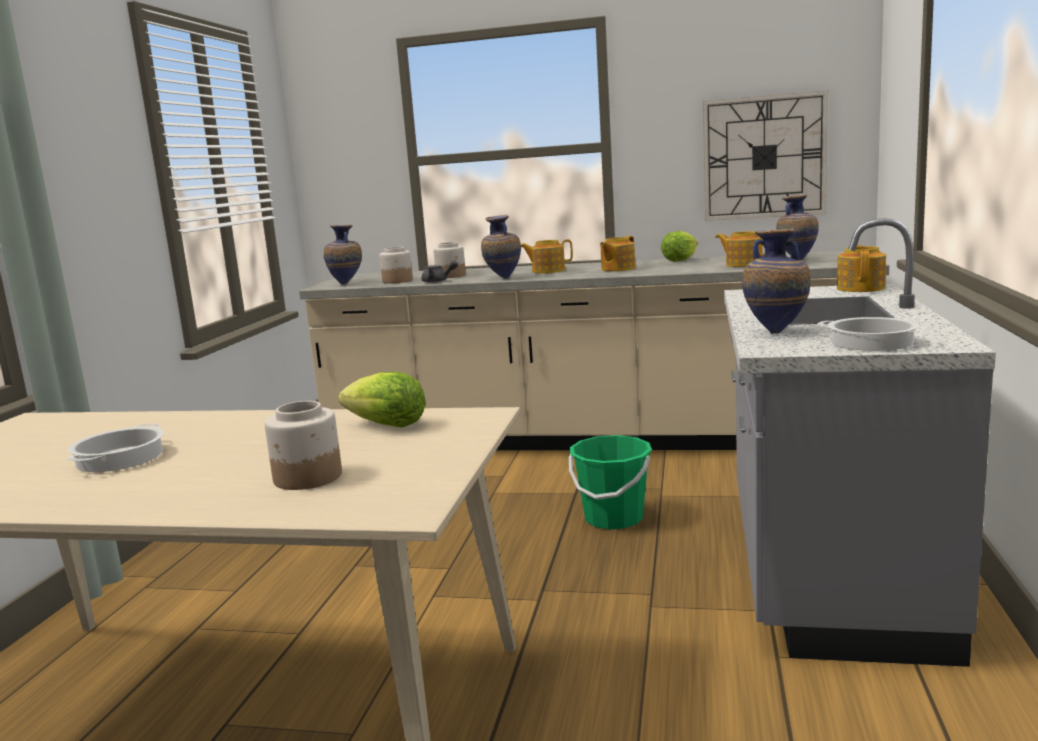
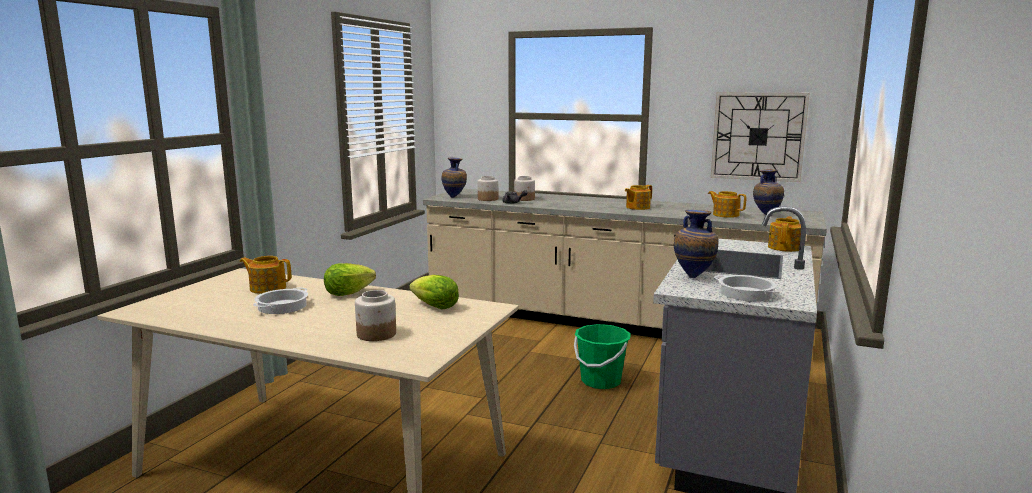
camera: 10 degrees right, 0 degrees up
vase [481,215,521,279] -> none
teapot [521,239,573,273] -> teapot moved to [240,256,291,294]
lettuce [661,231,698,262] -> lettuce moved to [324,263,376,296]

